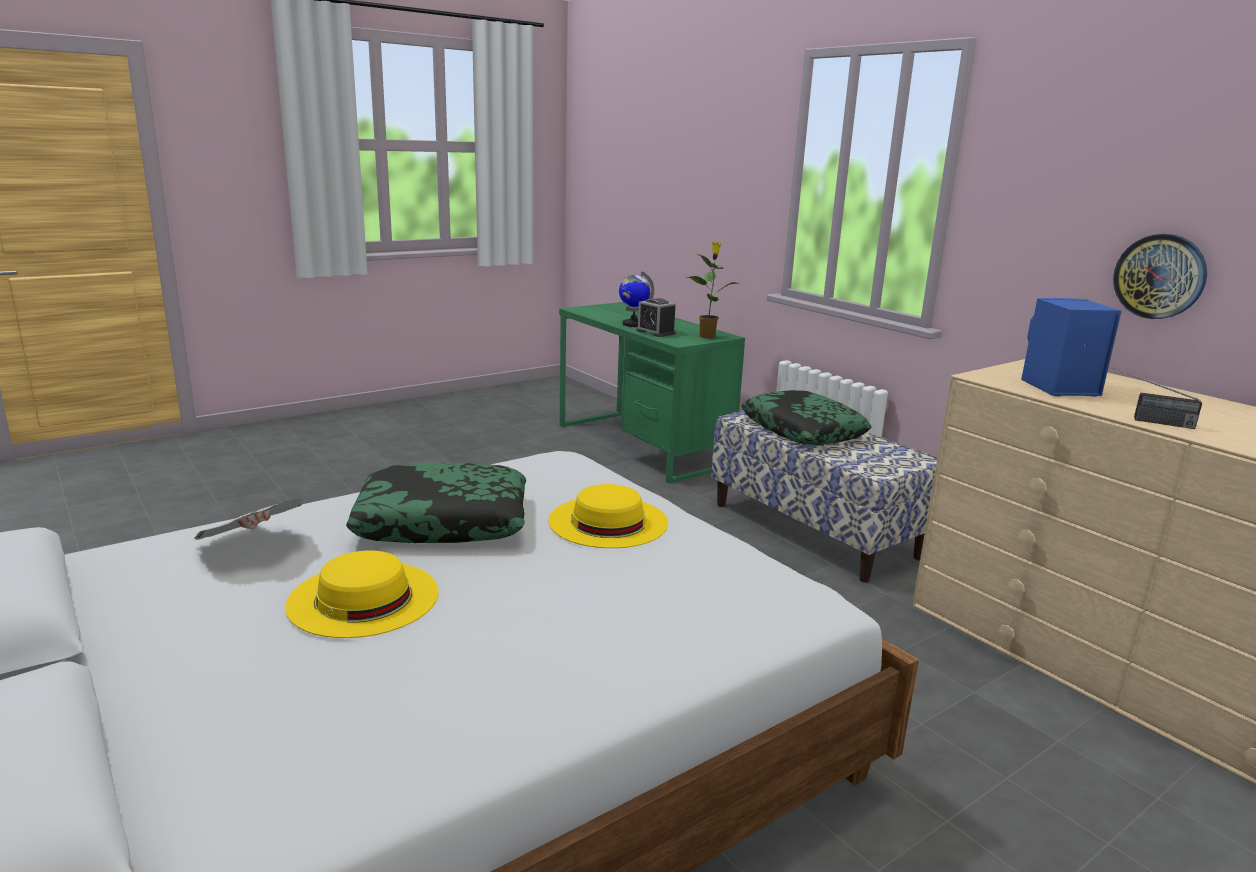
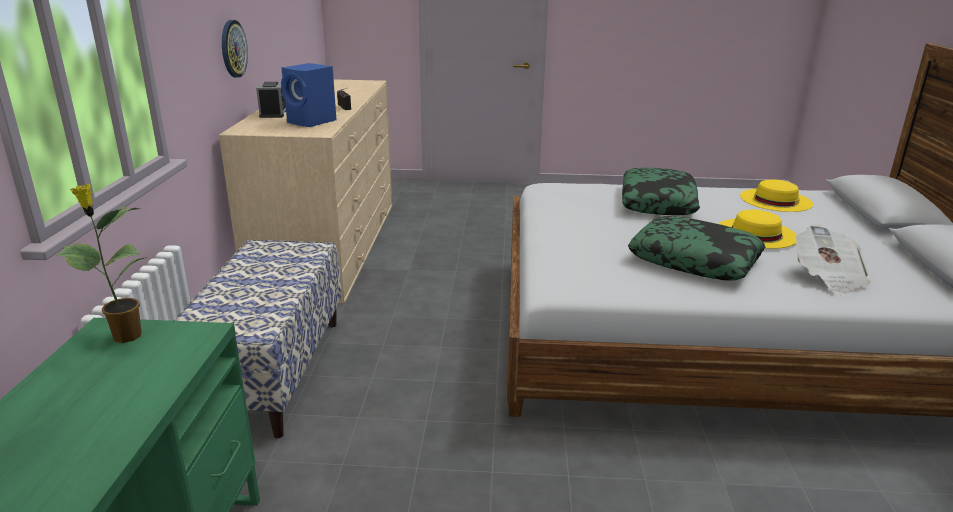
camera: 140 degrees left, 5 degrees up
yellow hat [549,484,668,548] -> yellow hat moved to [740,179,813,212]
globe [619,271,654,327] -> none
alarm clock [636,298,676,337] -> alarm clock moved to [256,82,286,118]
pillow [741,390,871,445] -> pillow moved to [622,168,700,215]

